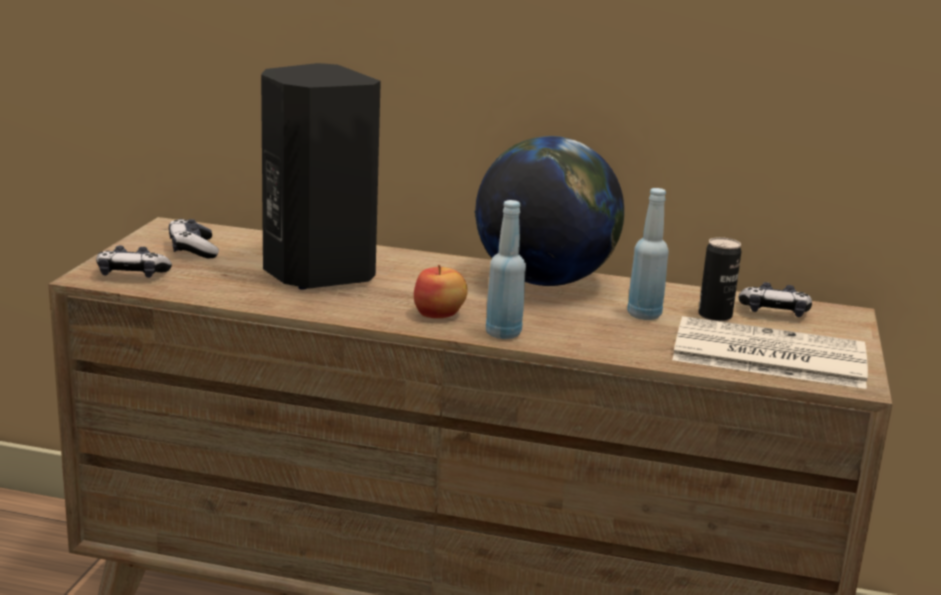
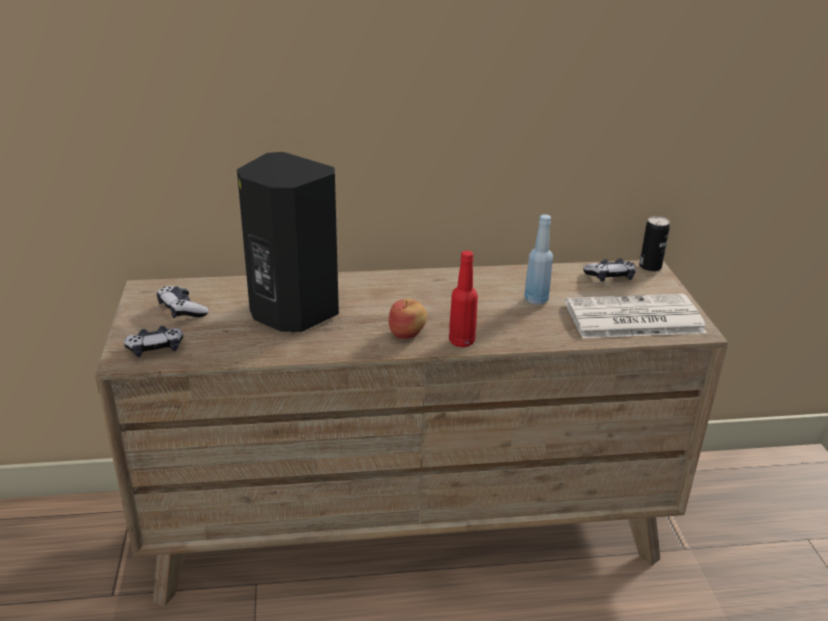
camera: 20 degrees left, 10 degrees up
globe [475,136,624,286] -> none
blue bottle [486,200,526,339] -> red bottle [449,251,478,347]
can [699,237,741,322] -> can moved to [639,216,670,272]

